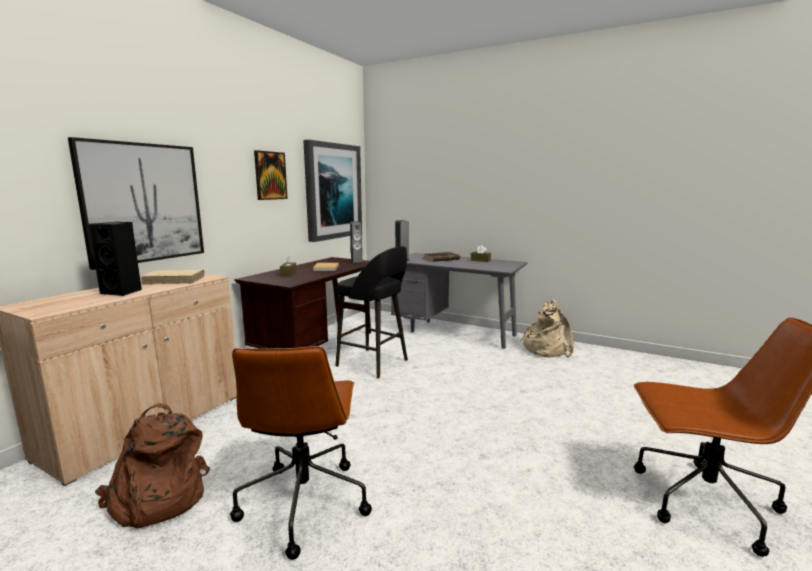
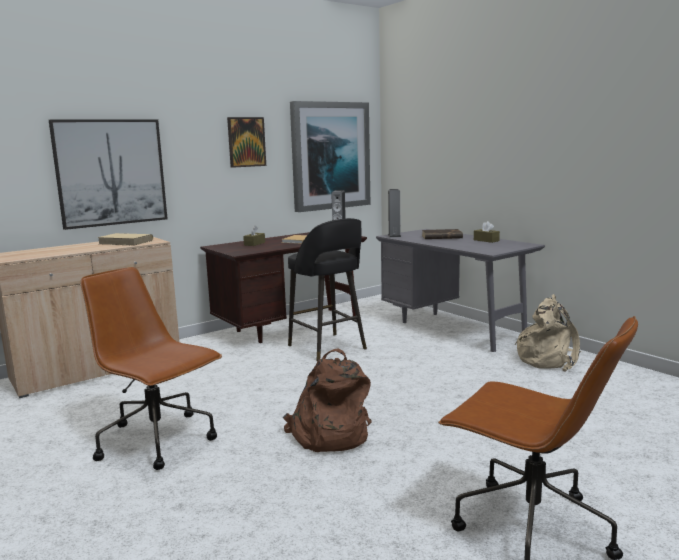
camera: 25 degrees right, 0 degrees up
black speaker [89,222,142,296] -> none
brown backpack [95,403,210,528] -> brown backpack moved to [283,348,372,452]
brown office chair [230,346,372,560] -> brown office chair turned 105 degrees clockwise [80,267,222,470]

